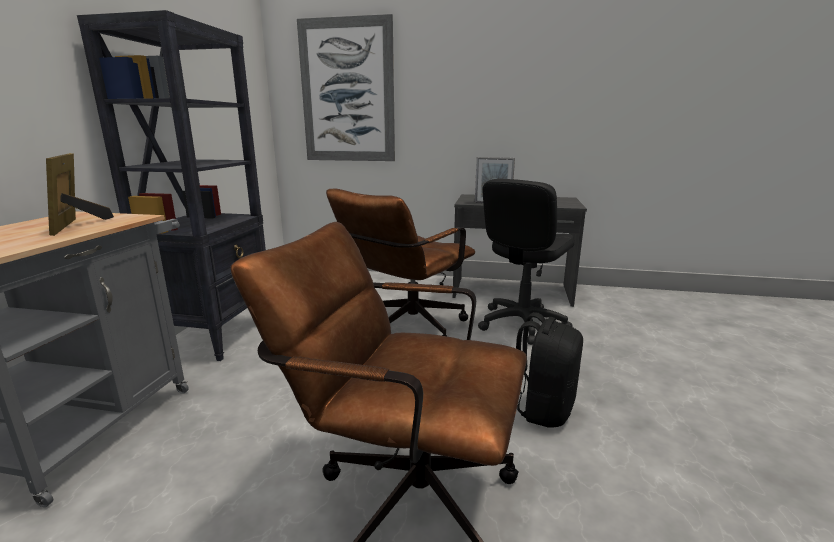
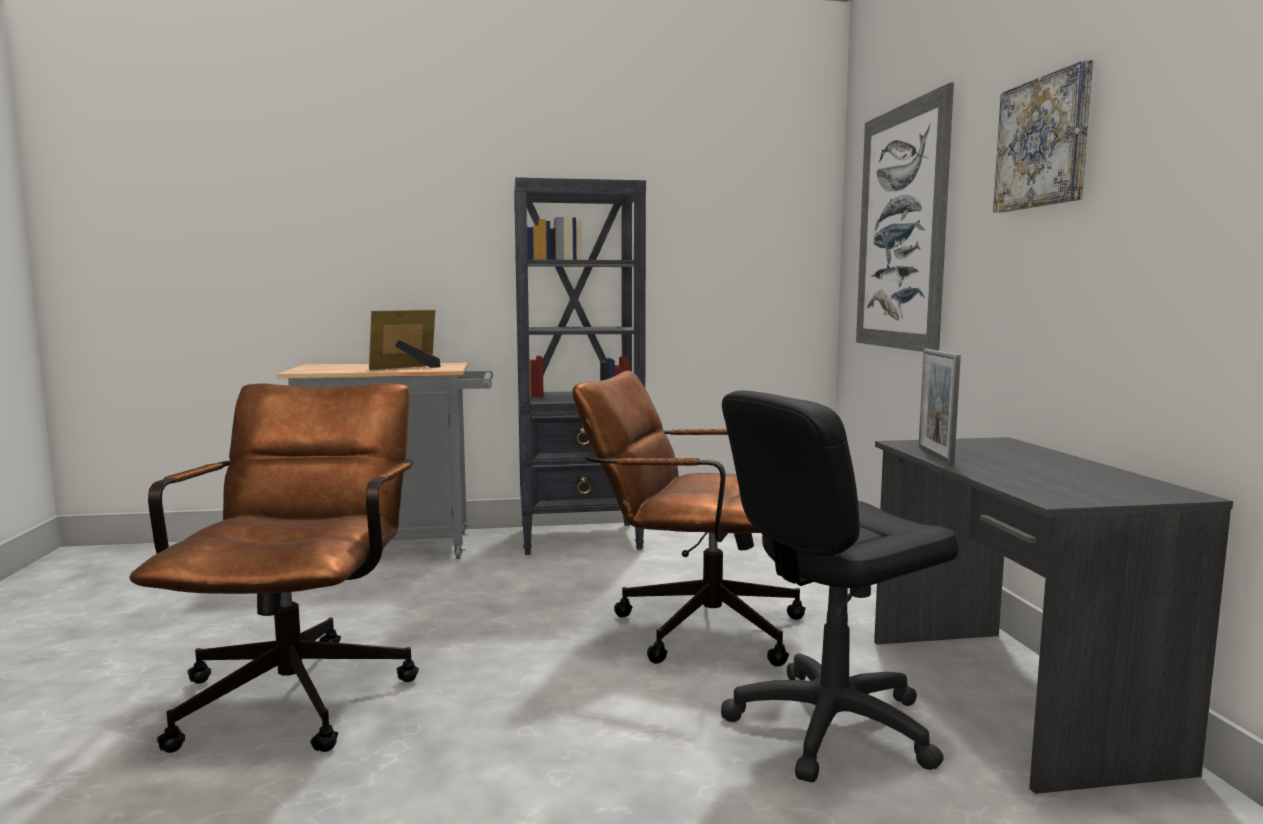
camera: 70 degrees right, 10 degrees down
black office chair [478,179,575,345] -> black office chair turned 45 degrees counterclockwise [721,390,959,782]
black backpack [516,312,583,428] -> none
none -> picture [993,60,1093,213]

